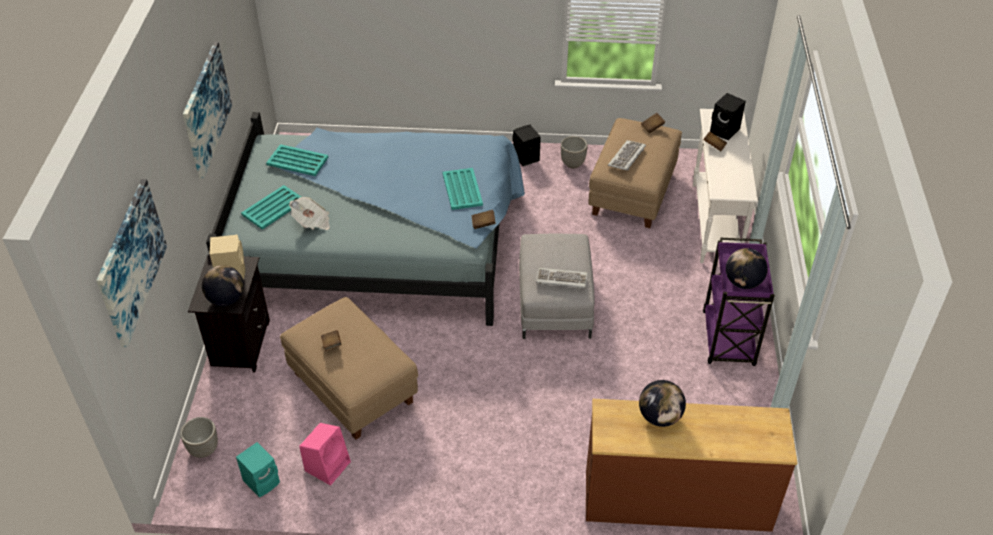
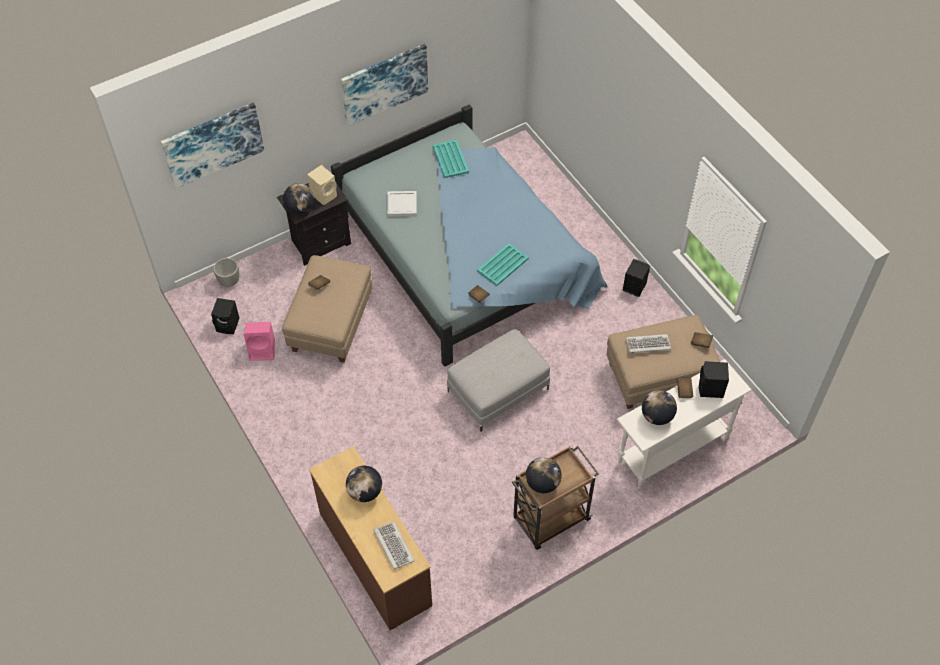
camera: 55 degrees right, 10 degrees up
turquoise speaker [236,442,280,498] -> black speaker [211,298,239,334]
turquoise tray [241,185,301,229] -> none
newspaper [289,197,330,230] -> white tray [387,191,417,217]
keyboard [536,268,588,290] -> keyboard moved to [374,521,415,570]
planter [561,136,588,168] -> none
purple cart [703,238,774,366] -> brown cart [512,445,599,550]
none -> globe [642,390,677,425]

